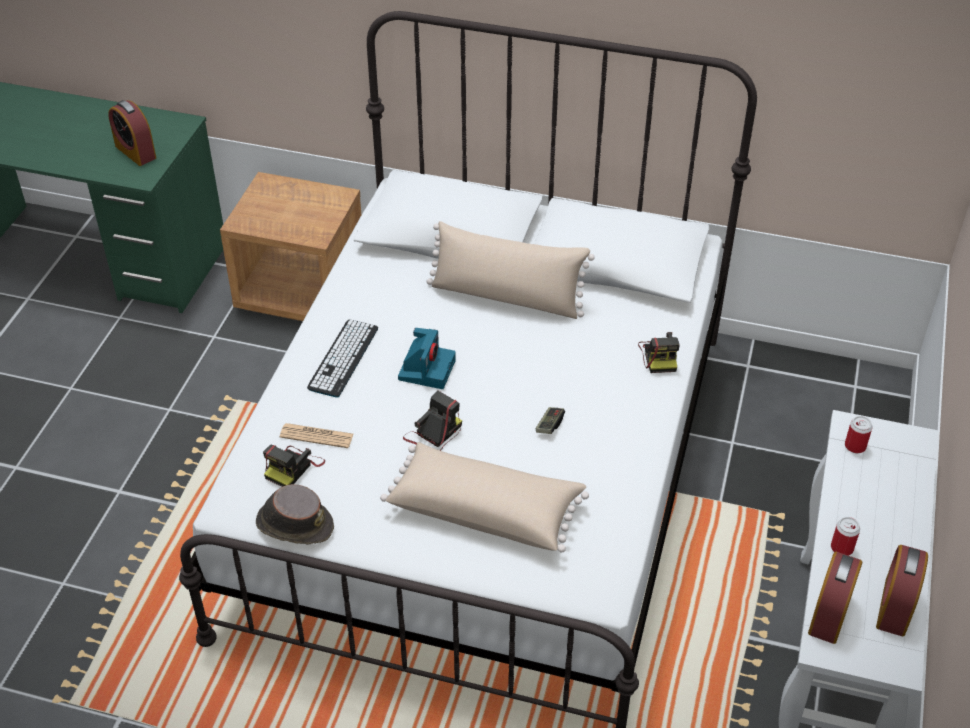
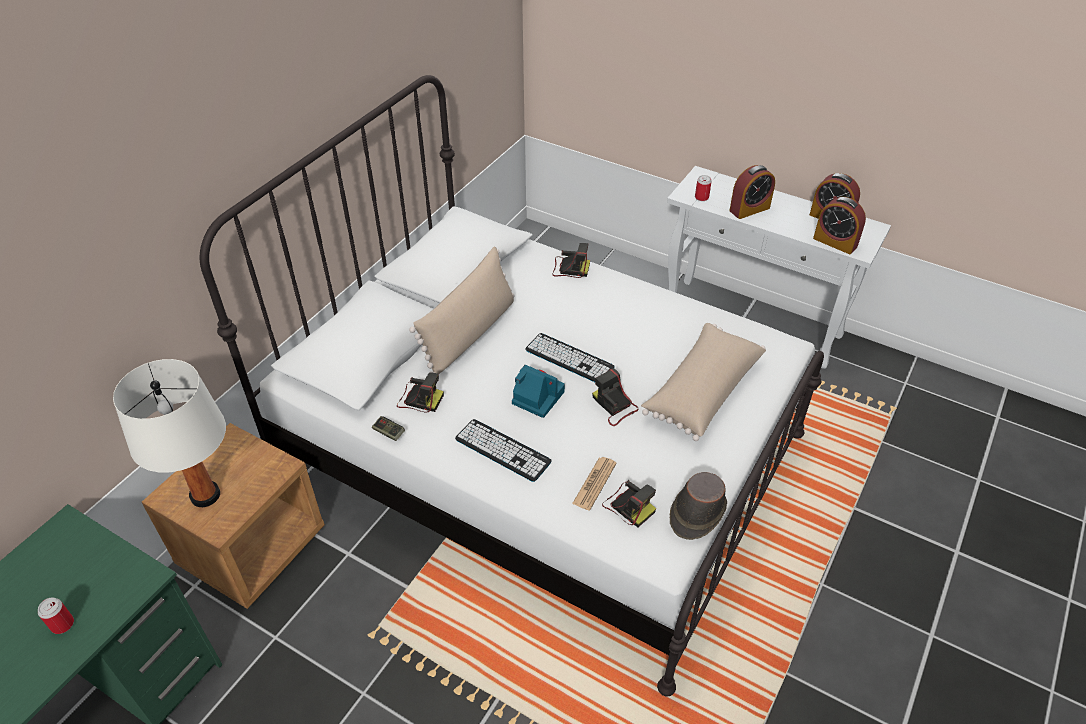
camera: 75 degrees left, 0 degrees up
alarm clock [108,100,156,166] -> alarm clock moved to [729,165,775,219]
game controller [536,407,565,434] -> game controller moved to [372,416,405,441]
can [831,517,860,556] -> can moved to [38,598,74,634]
none -> white table lamp [113,359,226,507]
none -> camera [397,372,444,413]
none -> keyboard [525,333,614,382]

